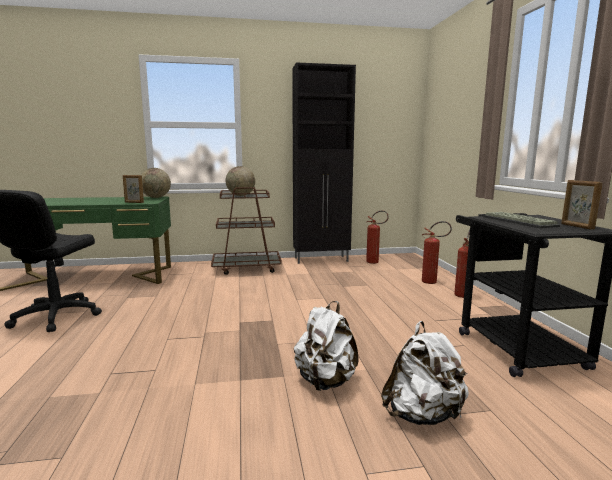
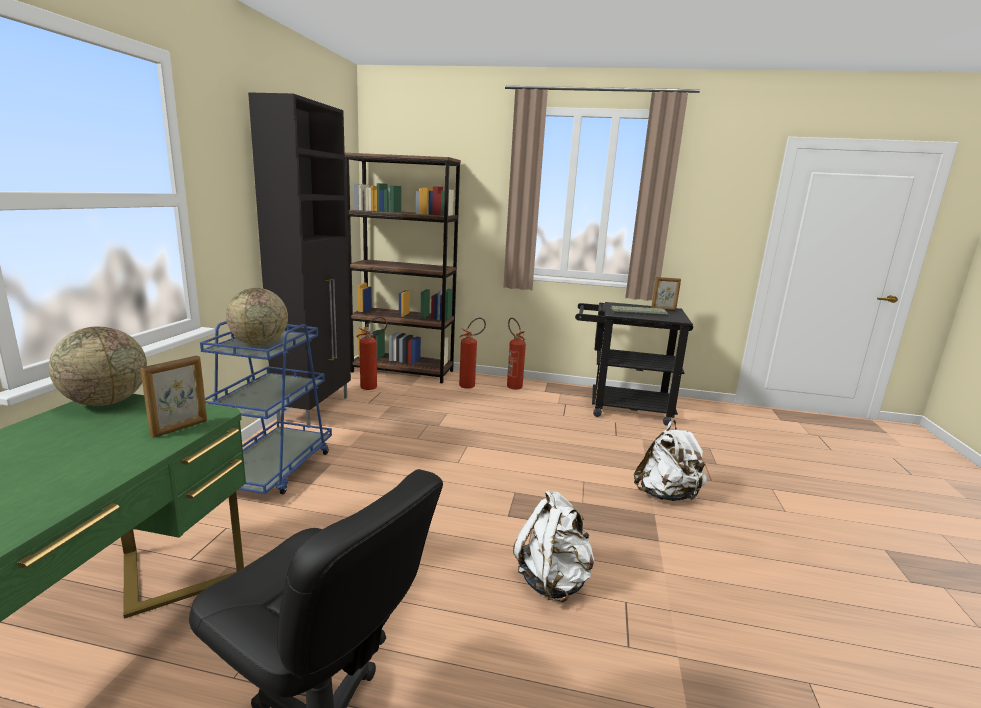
camera: 70 degrees left, 5 degrees up
brown cart [211,187,282,275] -> blue cart [200,321,332,494]
white backpack [381,321,469,425] -> white backpack moved to [513,490,595,602]
none -> brown bookcase [345,153,461,383]

